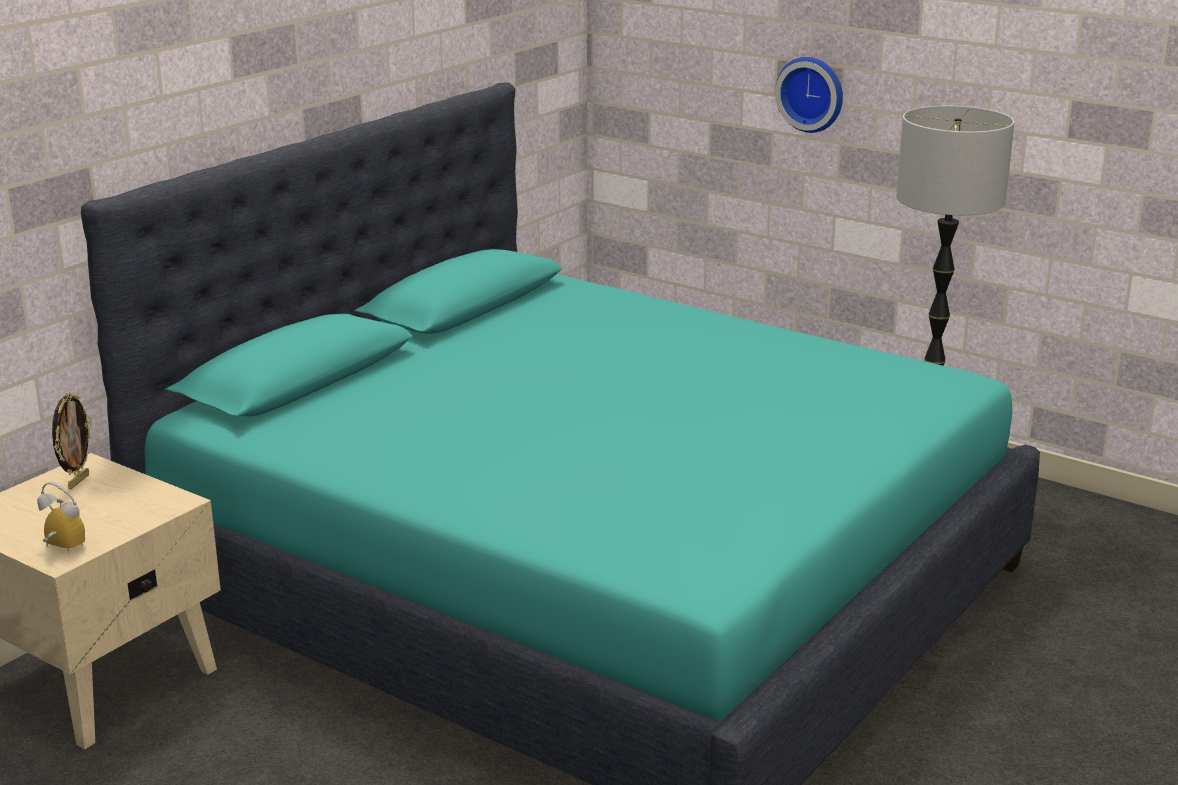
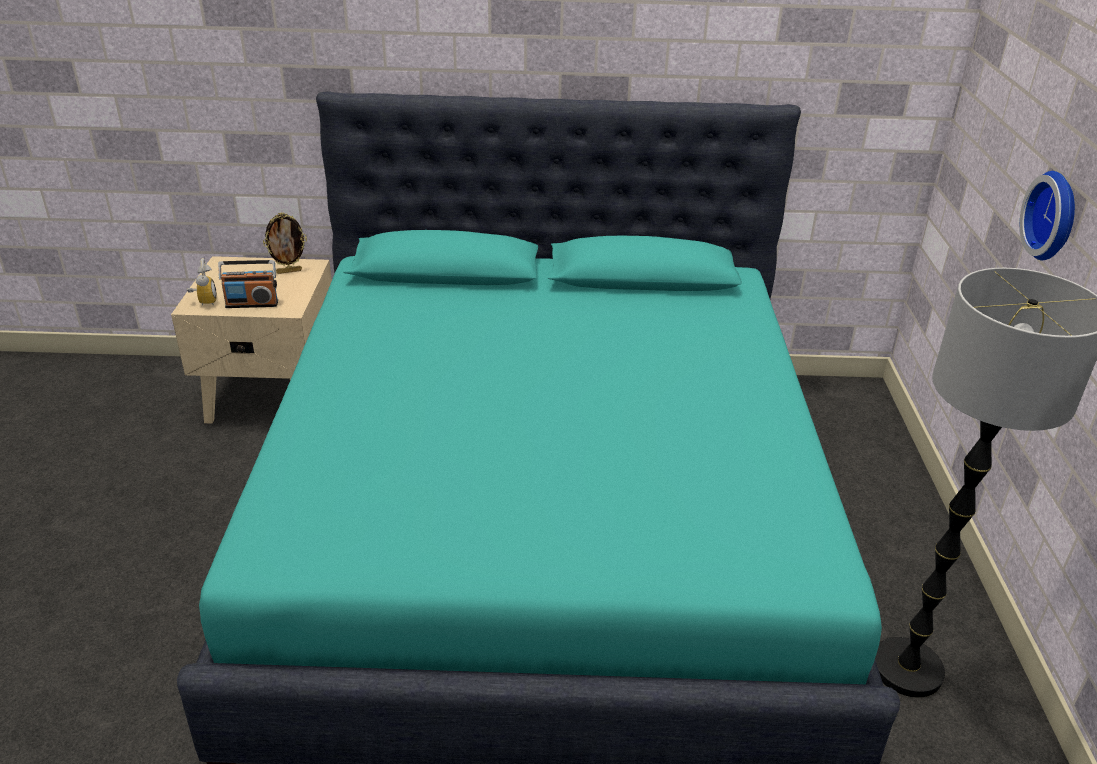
camera: 55 degrees right, 10 degrees up
none -> radio [218,260,278,308]

